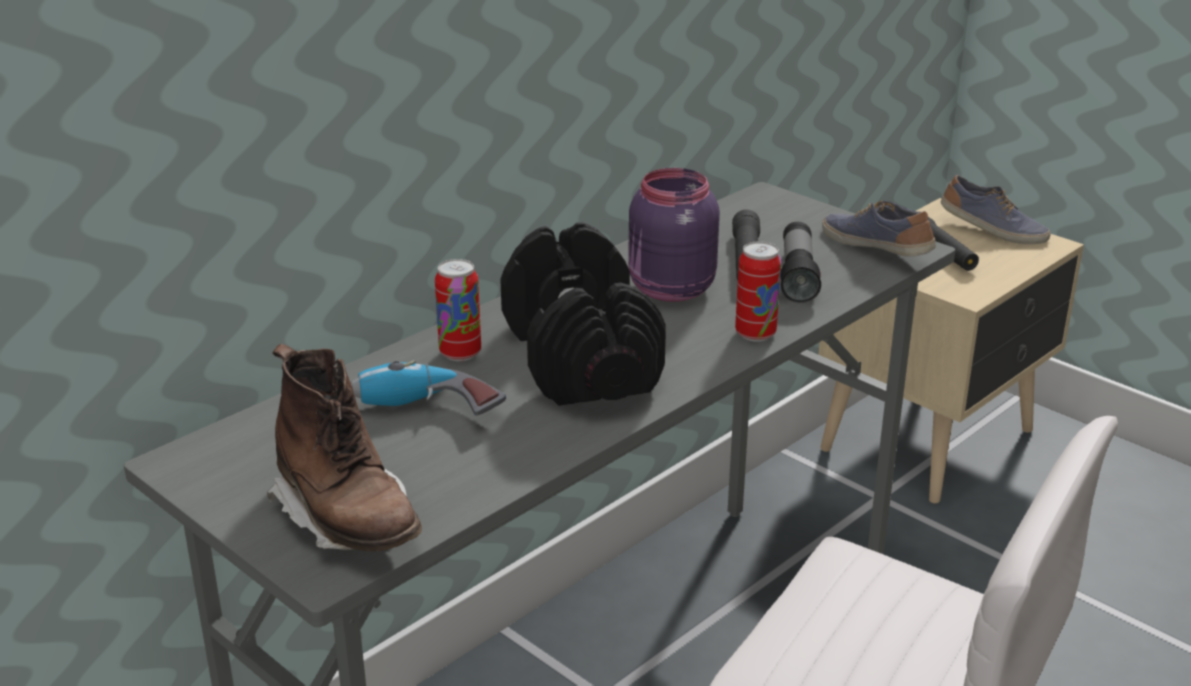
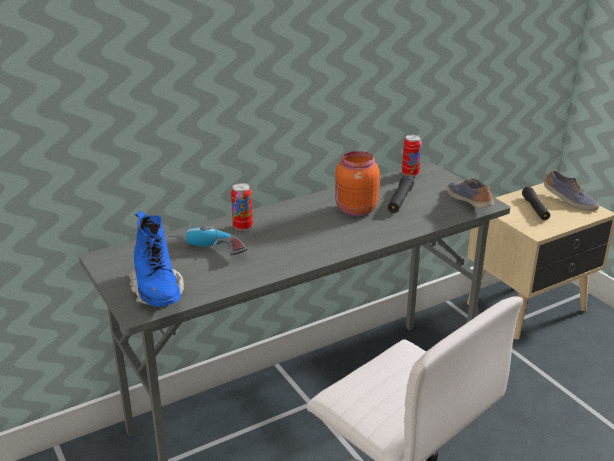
camera: 15 degrees right, 0 degrees up
brown boot [267,344,422,552] -> blue boot [127,211,184,307]
black dumbbell [500,222,666,406] -> none
purple jar [628,168,720,302] -> orange jar [335,151,380,216]
can [735,241,781,342] -> can moved to [402,135,422,177]
flashlight [780,222,821,303] -> none

